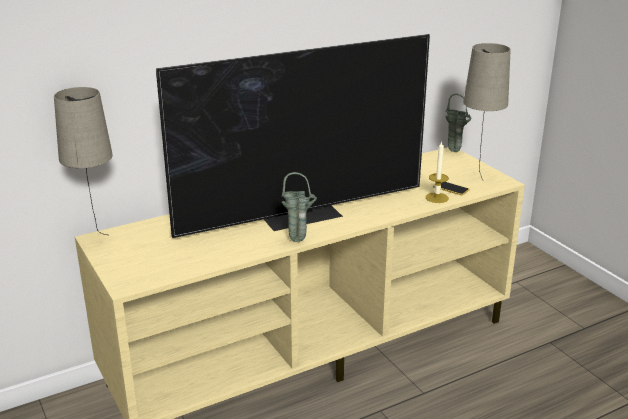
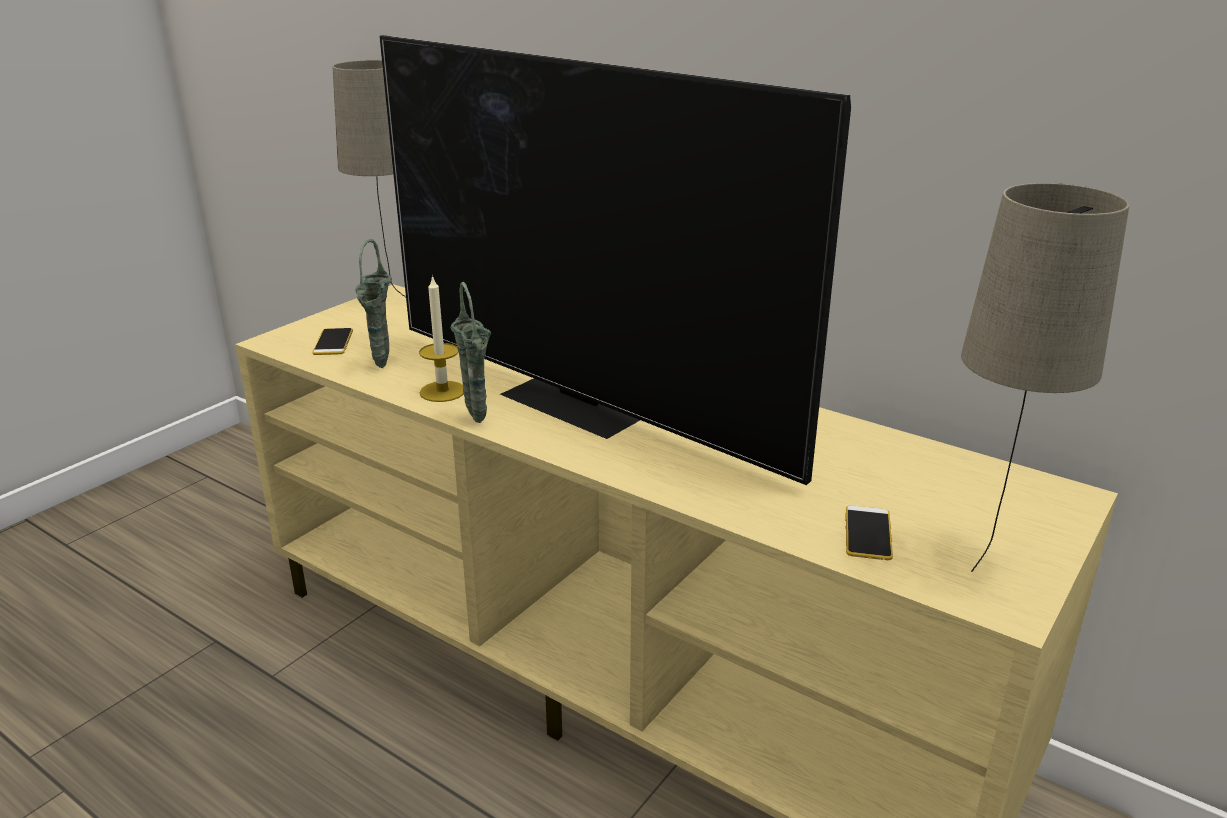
camera: 65 degrees right, 0 degrees up
candle [426,141,449,203] -> candle moved to [419,275,464,402]
green vase [445,93,472,152] -> green vase moved to [355,239,392,368]
none -> phone [312,328,353,355]

